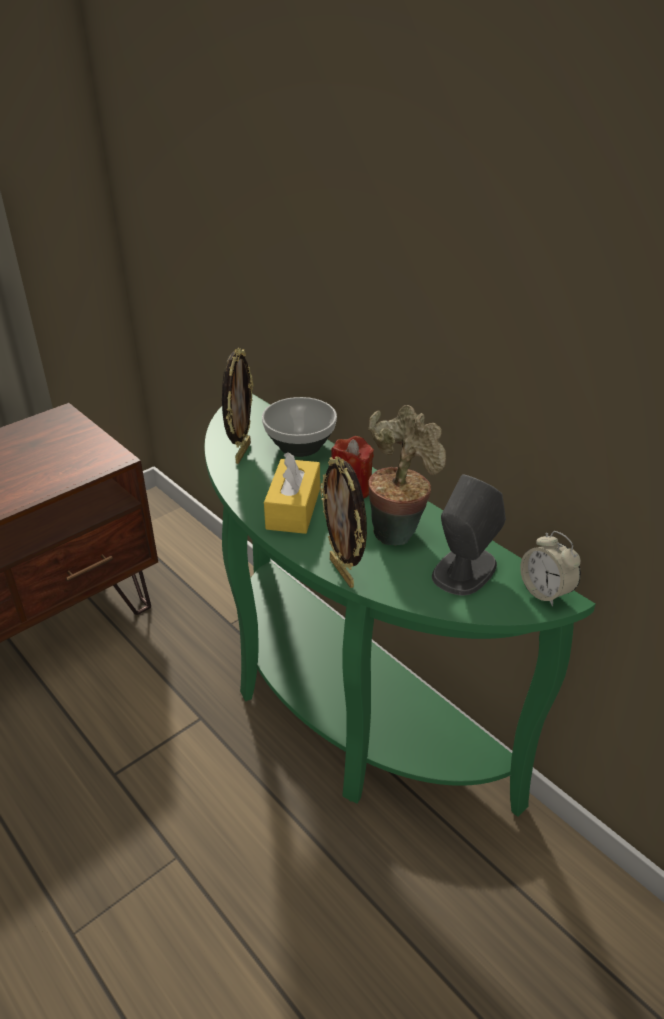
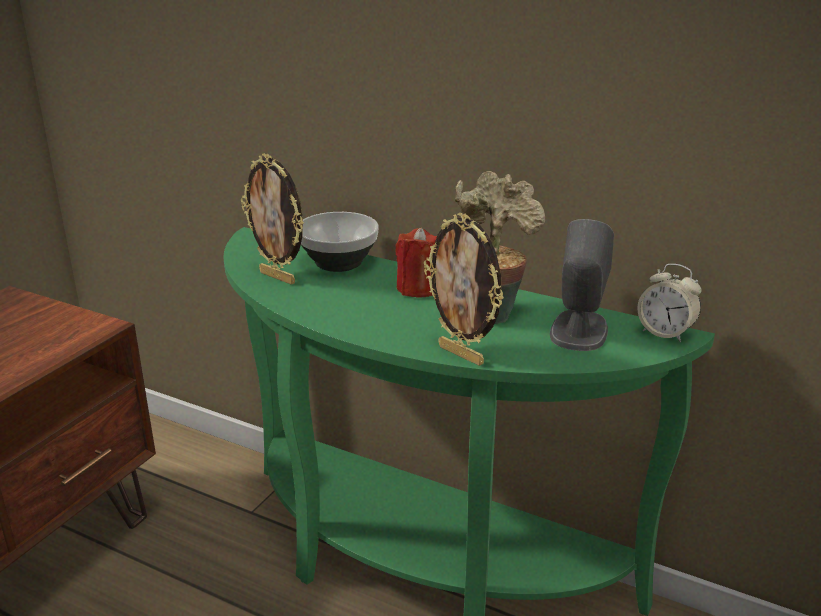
camera: 20 degrees left, 10 degrees down
picture frame [222,348,253,464] -> picture frame turned 135 degrees clockwise [241,153,304,285]
yellow tissue box [264,452,320,534] -> none

